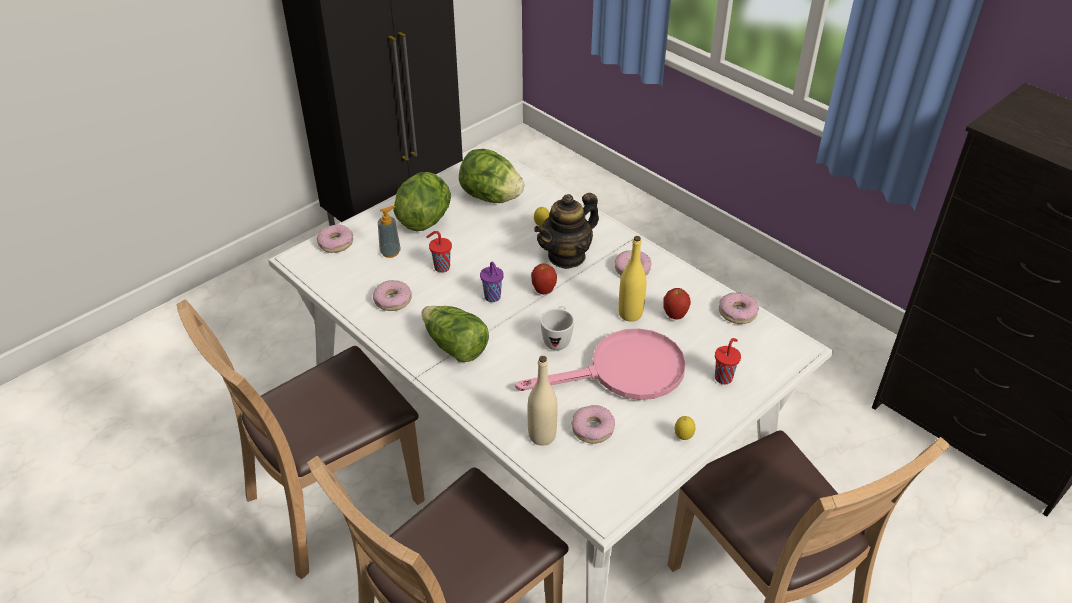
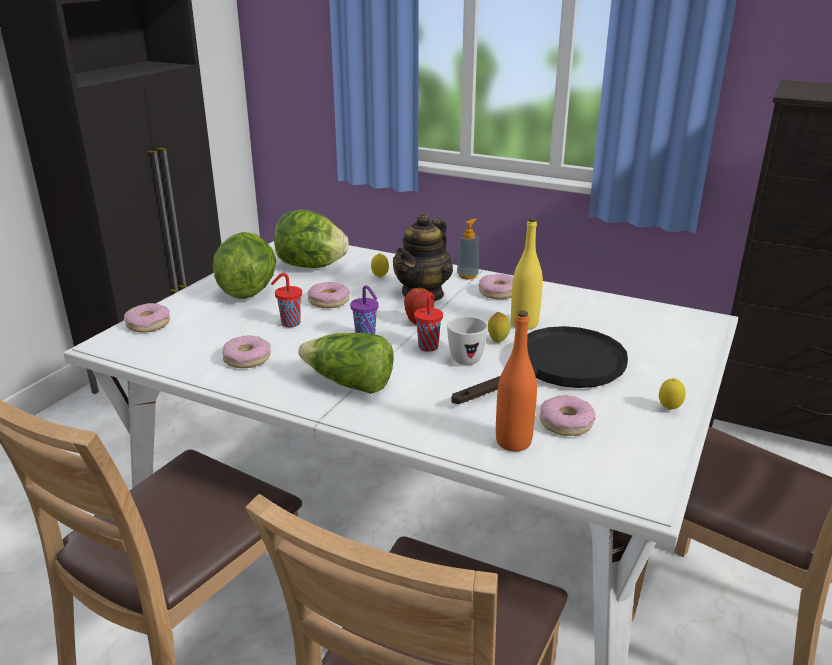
camera: 20 degrees left, 15 degrees down
soap dispenser [378,206,401,258] -> soap dispenser moved to [457,218,479,279]
pink frying pan [515,328,686,400] -> black frying pan [451,326,628,404]
beige bottle [527,356,558,446] -> orange bottle [496,310,537,452]
apple [664,288,691,320] -> none
red cup [715,338,741,384] -> red cup moved to [414,292,443,352]
donut [719,292,759,324] -> donut moved to [308,282,350,308]
none -> lemon [488,312,510,343]

